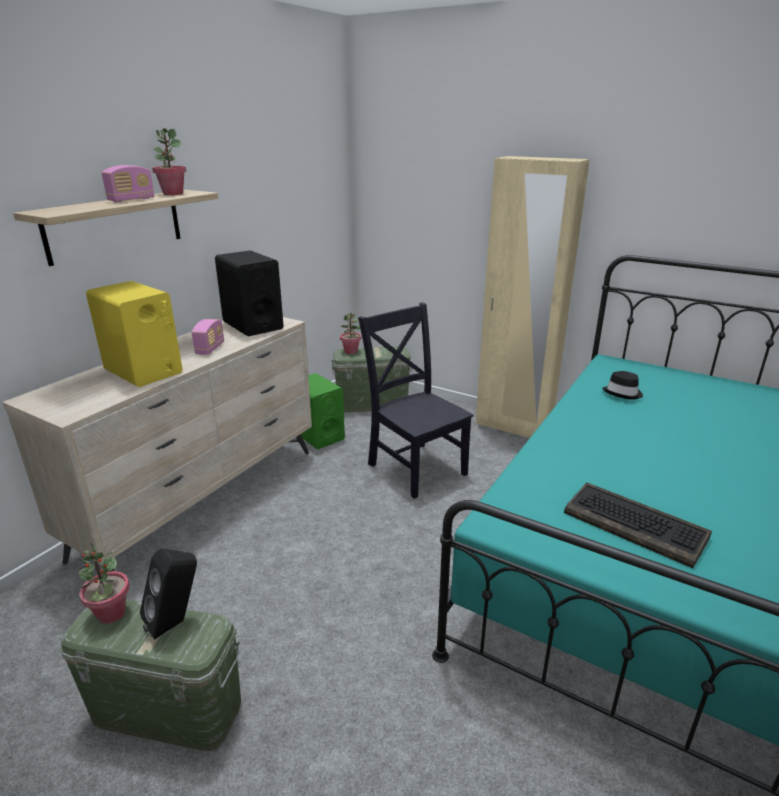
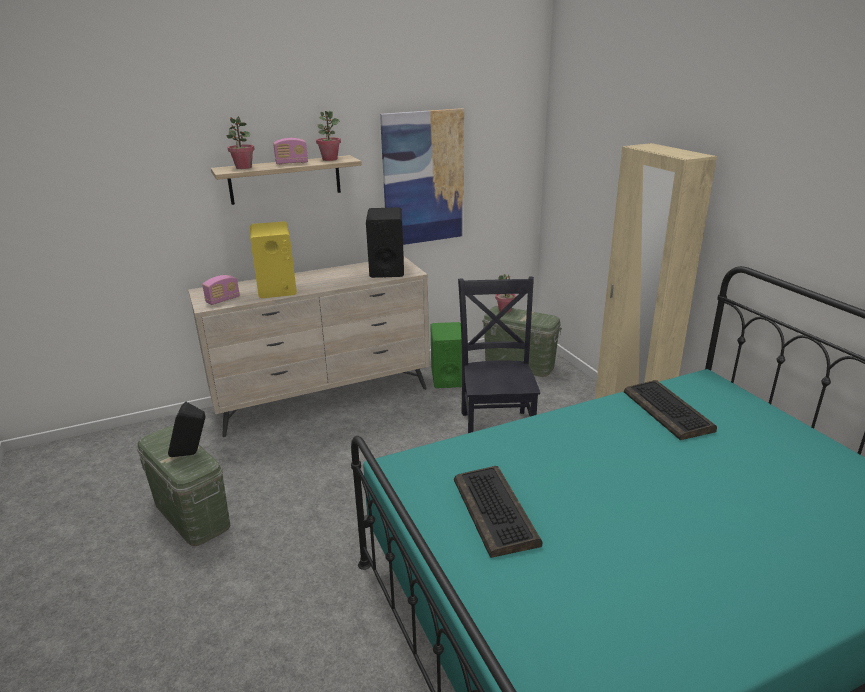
camera: 35 degrees right, 0 degrees up
potted plant [77,541,129,624] -> potted plant moved to [226,116,255,169]
radio [192,319,224,355] -> radio moved to [202,275,240,305]
black hat [602,371,643,400] -> keyboard [624,380,717,440]
none -> picture [380,108,464,245]

